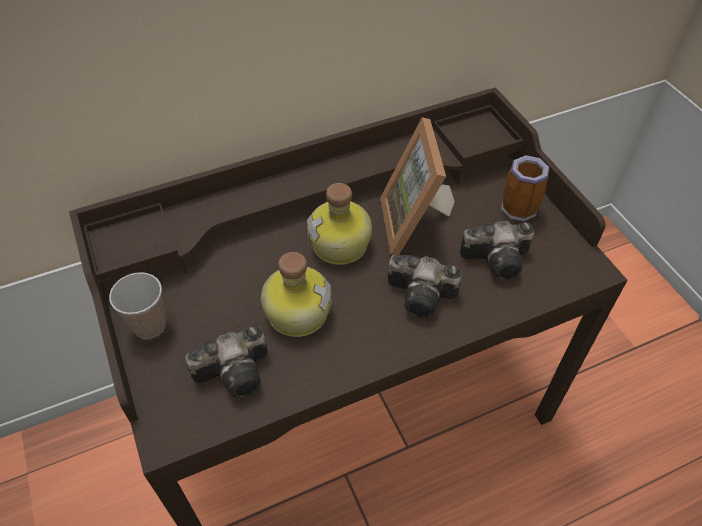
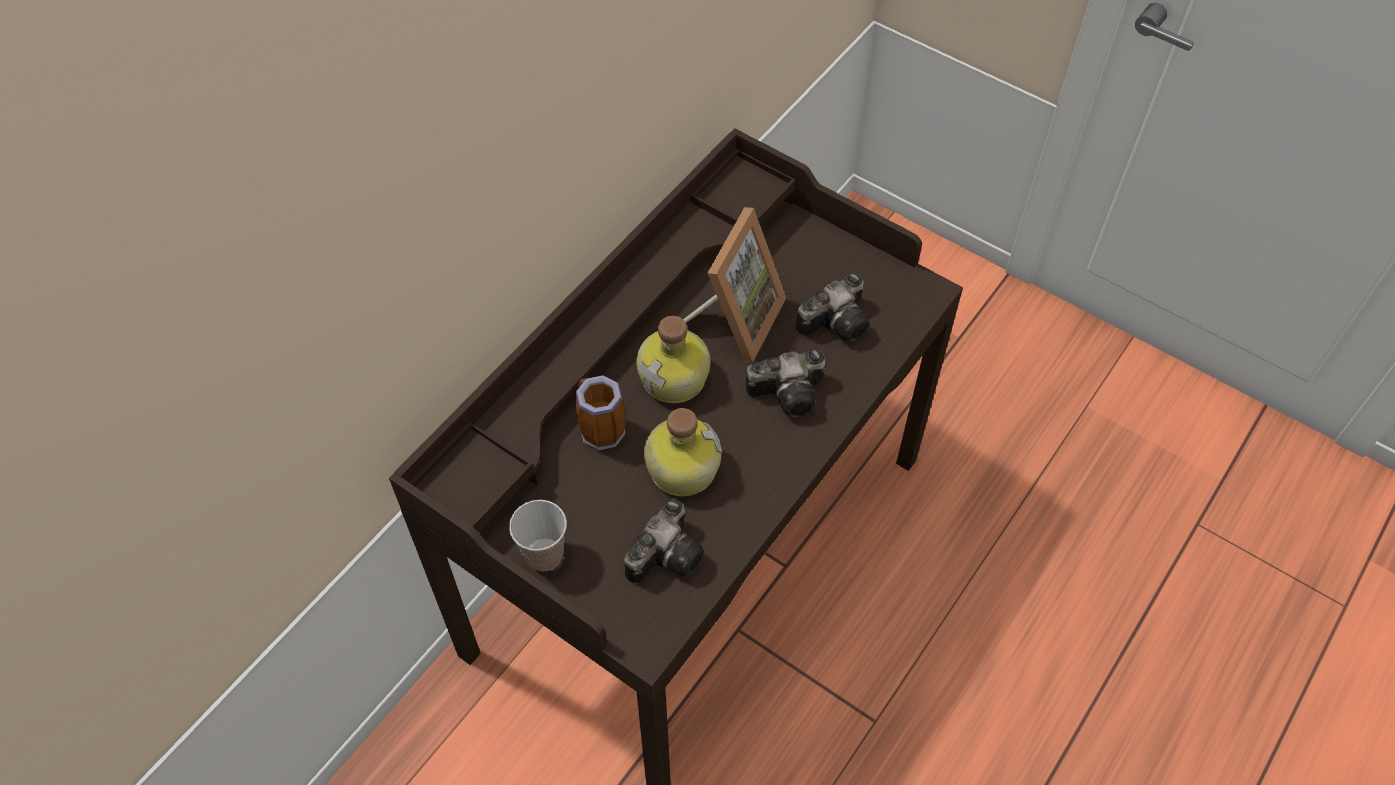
camera: 30 degrees left, 5 degrees up
picture frame [380,117,455,255] -> picture frame turned 120 degrees counterclockwise [683,207,786,362]
mug [501,155,550,222] -> mug moved to [575,375,626,450]

